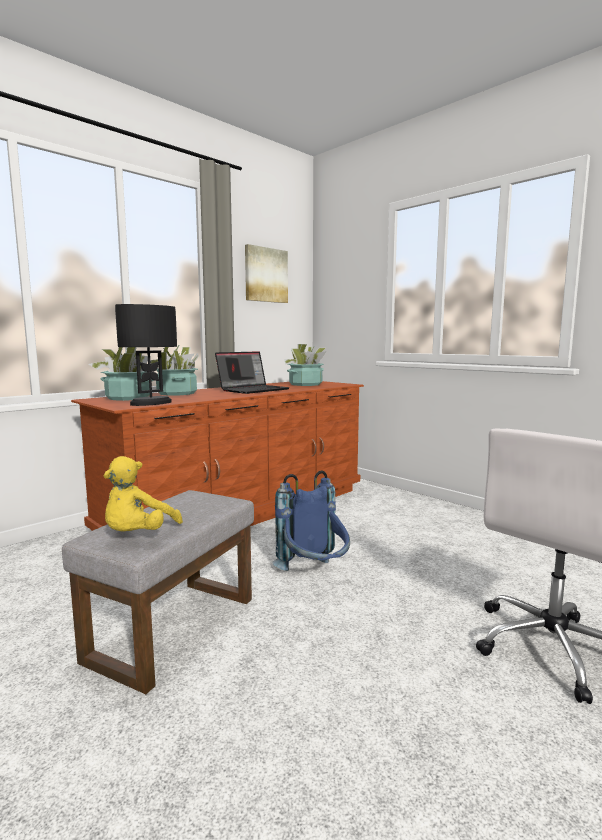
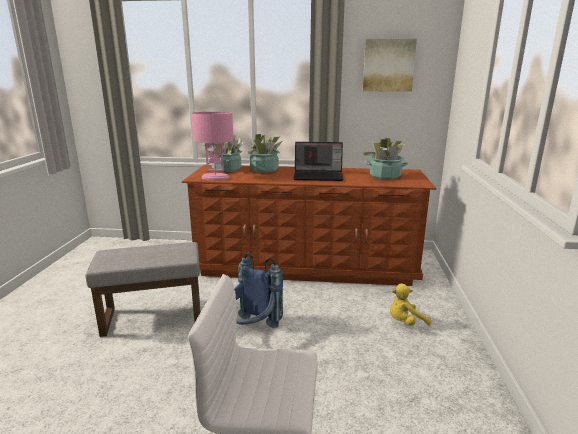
camera: 50 degrees right, 10 degrees up
yellow plush toy [104,456,183,531] -> yellow plush toy moved to [390,284,431,326]
black table lamp [115,304,177,406] -> pink table lamp [191,112,233,180]

